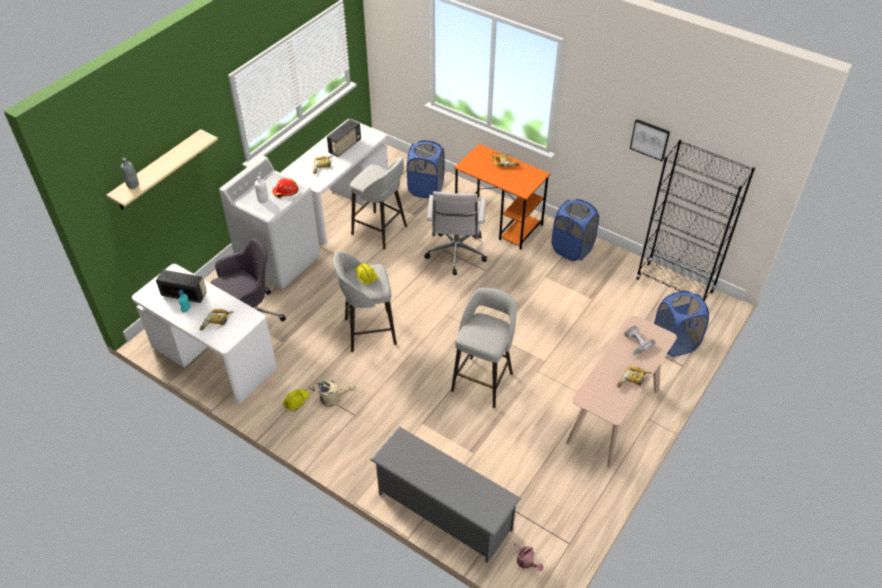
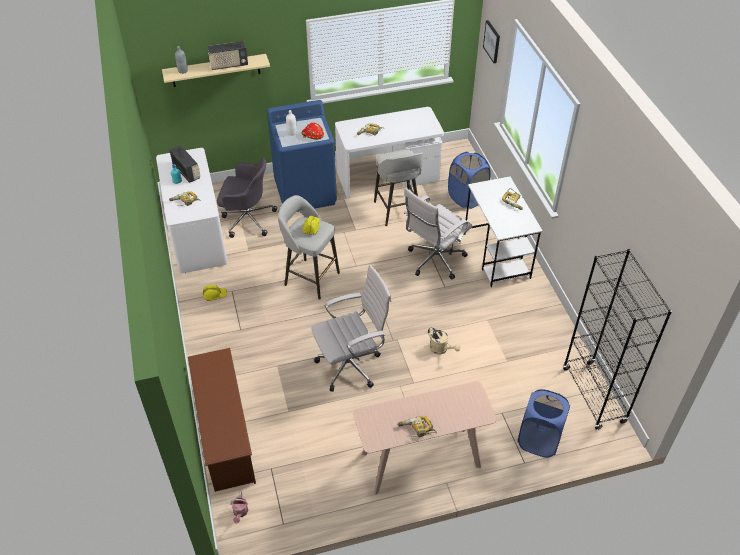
camera: 40 degrees right, 0 degrees up
white washing machine [219,156,320,289] -> blue washing machine [267,100,337,212]
beige watering can [313,380,356,407] -> beige watering can moved to [428,327,461,354]
radio [327,119,361,157] -> radio moved to [208,41,248,70]
grey shoe rack [371,426,521,563] -> brown shoe rack [188,348,256,492]
grey stool [451,288,517,408] -> white office chair [311,265,391,392]
orange desk [454,144,550,250] -> white desk [464,176,543,287]
blue laundry basket [552,199,599,261] -> none
power drill [624,325,655,355] -> none
picture [630,119,670,161] -> picture moved to [483,20,500,63]

